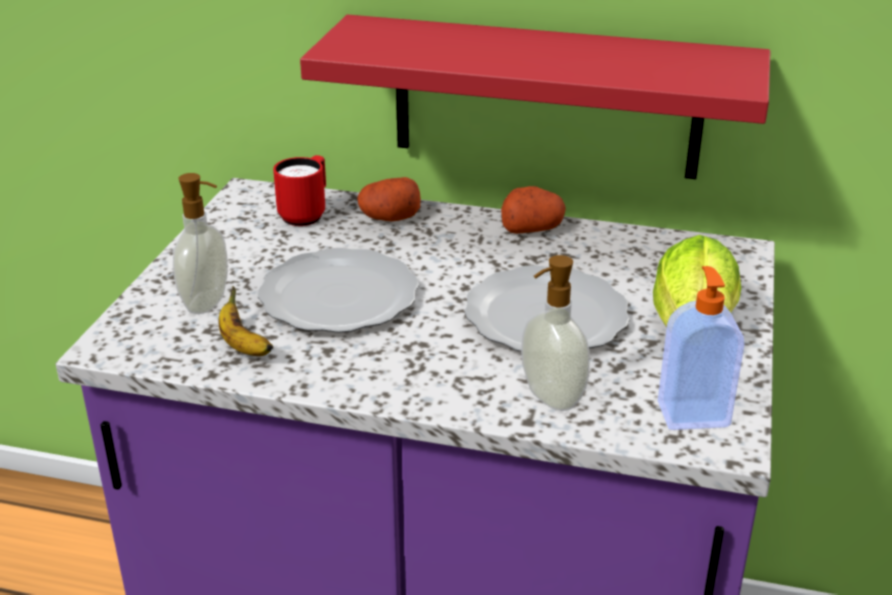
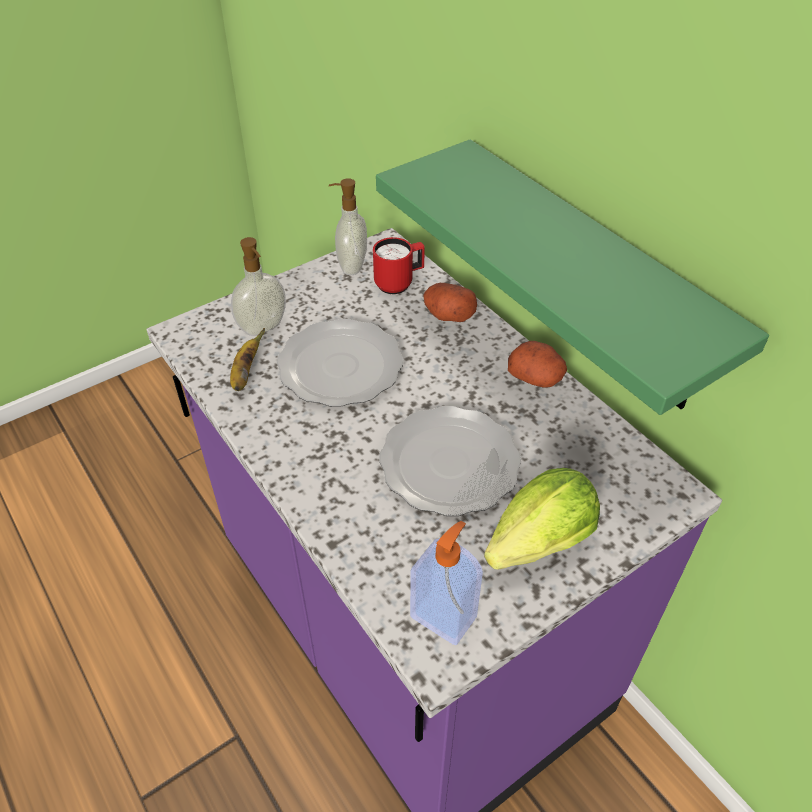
camera: 40 degrees right, 15 degrees up
red shelf [300,15,771,179] -> green shelf [376,139,769,415]
soap dispenser [521,255,590,411] -> soap dispenser moved to [329,178,367,275]

